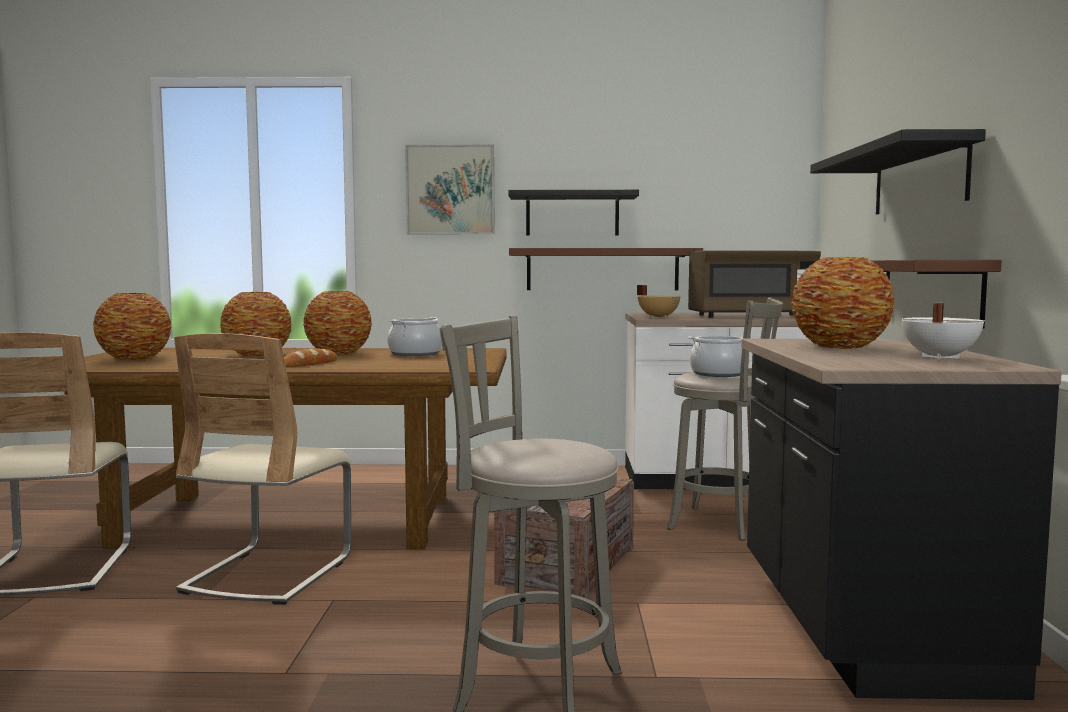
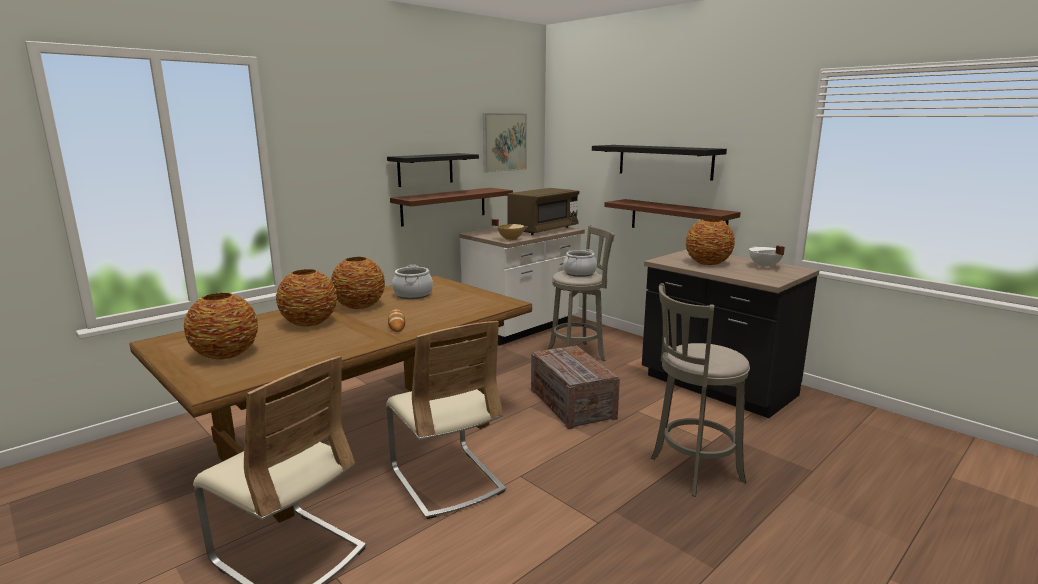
camera: 45 degrees left, 10 degrees up
picture [405,145,495,234] -> picture moved to [483,113,527,173]

